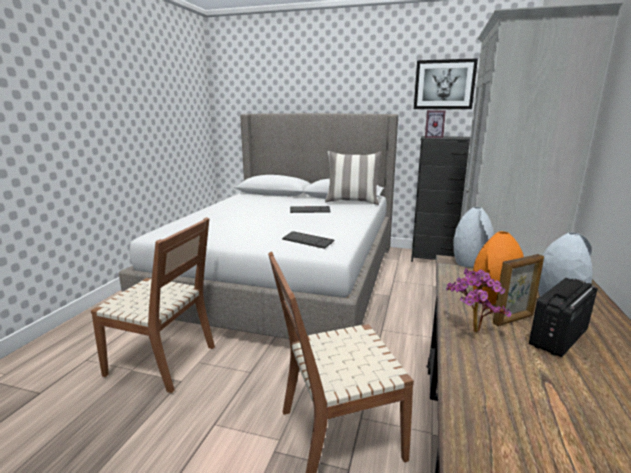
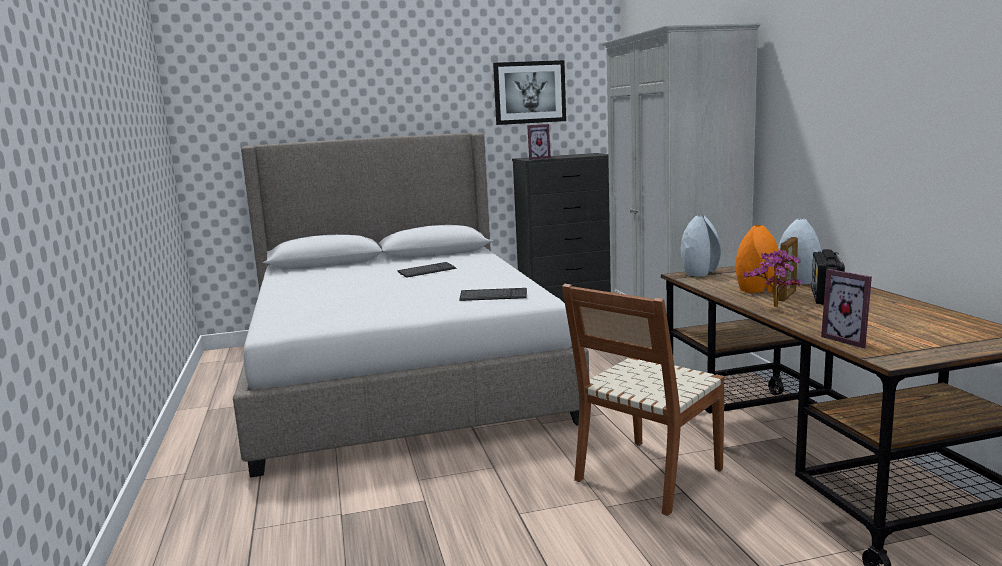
camera: 30 degrees left, 5 degrees down
chair [91,217,215,393] -> none
pillow [325,151,382,205] -> none
none -> picture frame [821,269,872,348]

